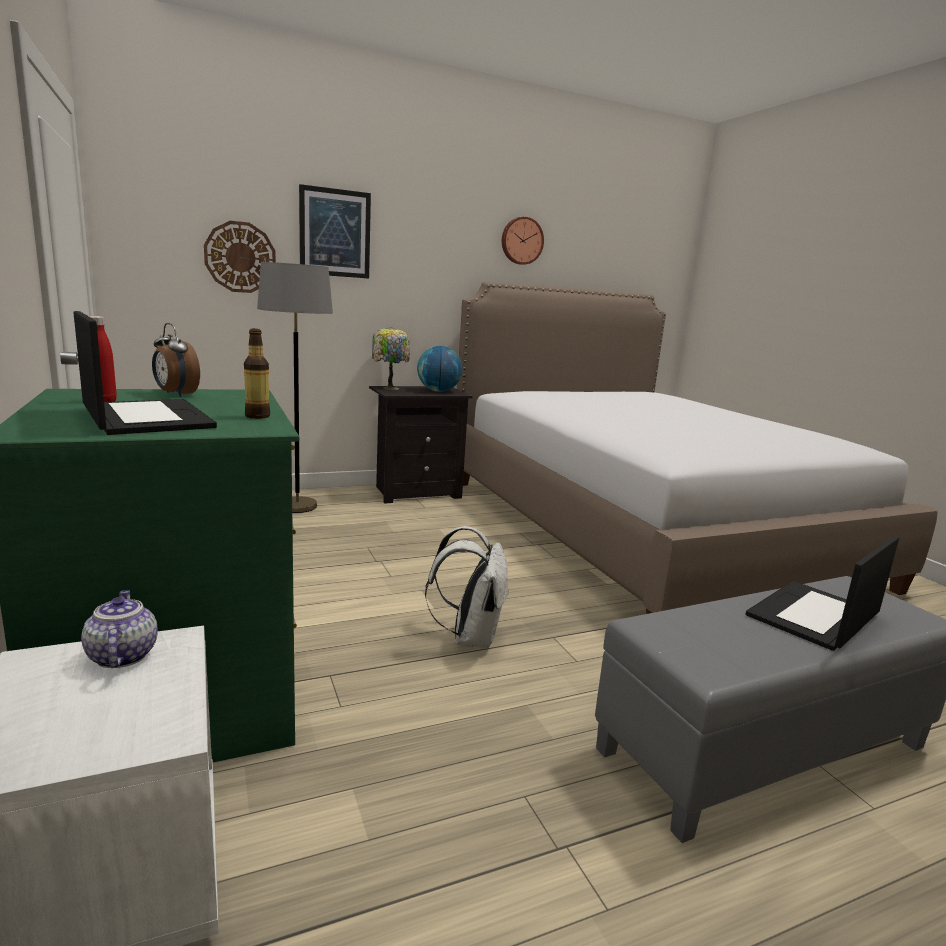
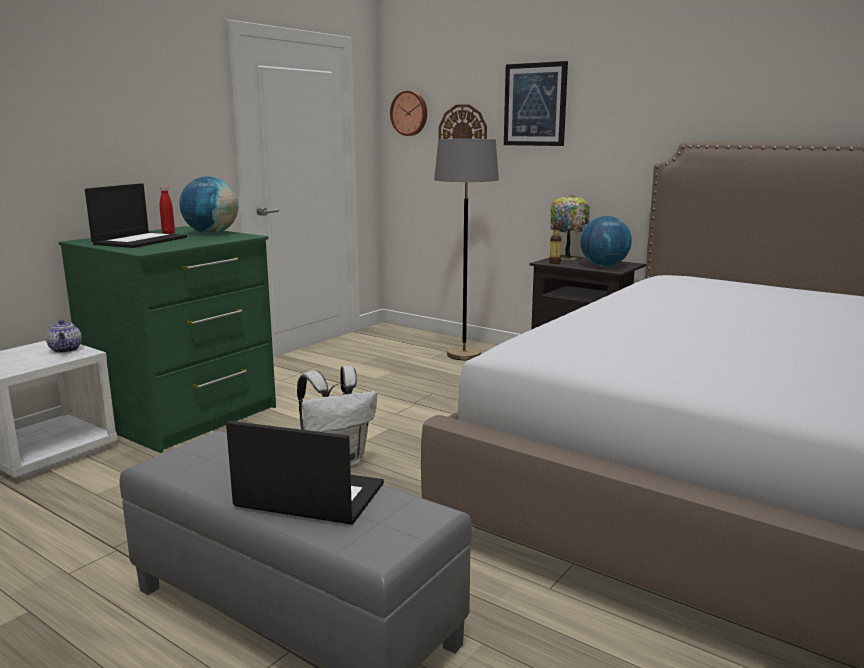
camera: 60 degrees right, 0 degrees up
teapot [81,590,158,668] -> teapot turned 120 degrees clockwise [46,320,82,353]
alarm clock [152,323,200,397] -> globe [179,176,238,234]
bottle [244,329,270,419] -> bottle moved to [549,222,562,264]
wall clock [502,217,544,265] -> wall clock moved to [390,91,427,136]

